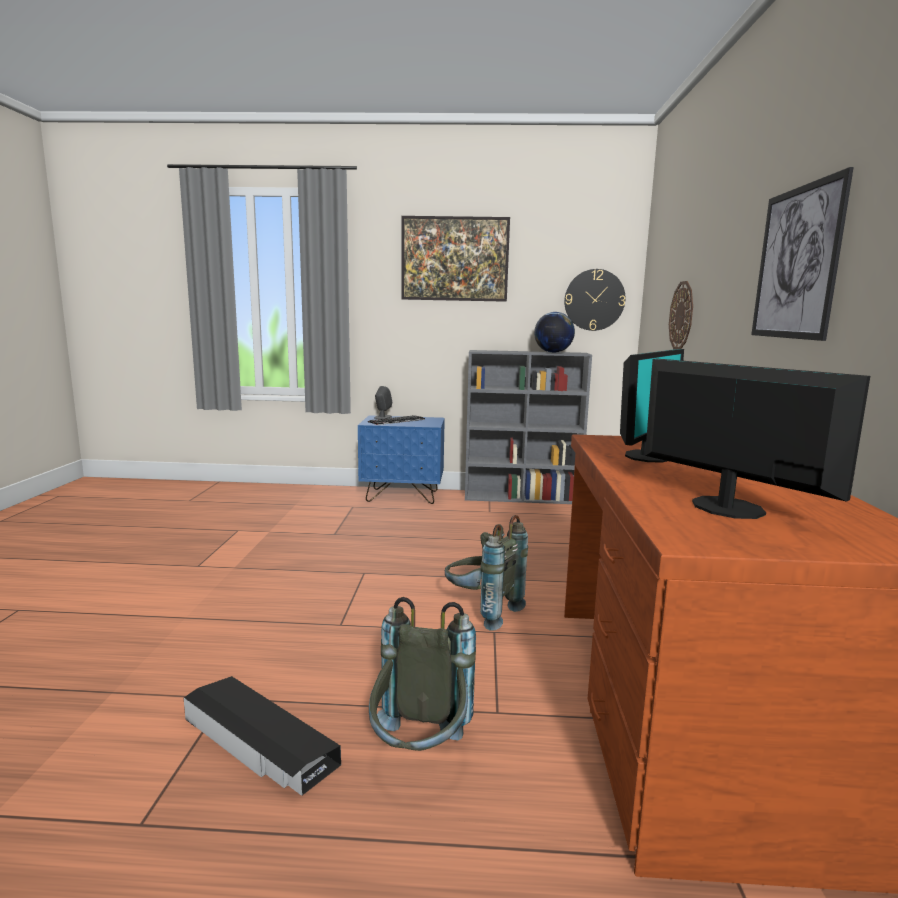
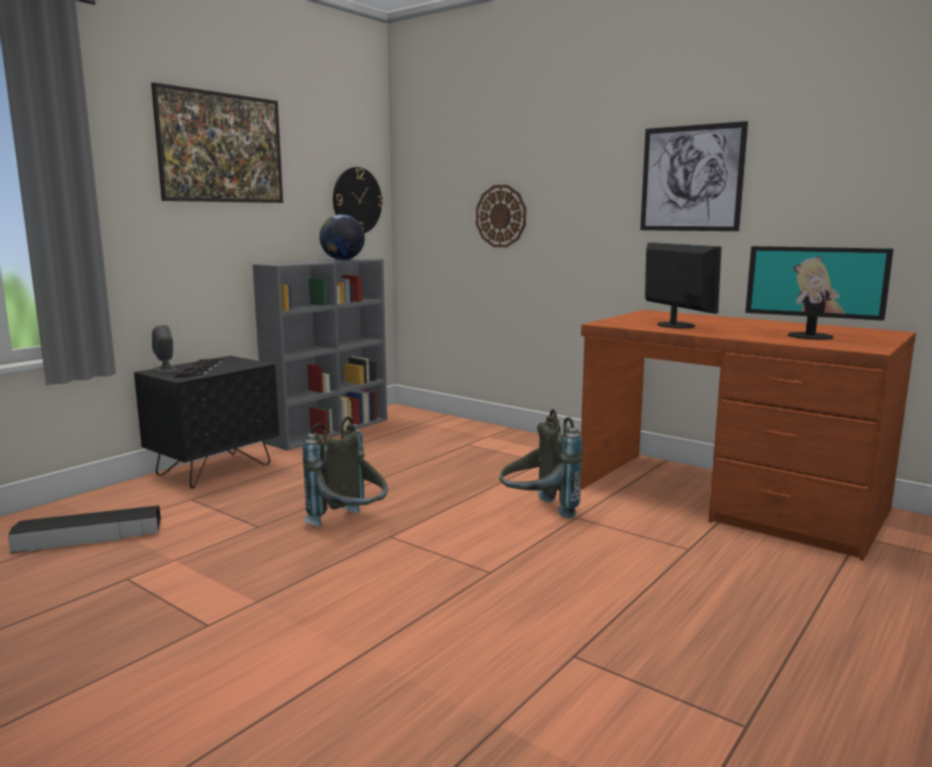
camera: 55 degrees left, 0 degrees up
black storage box [183,676,342,796] -> black storage box moved to [8,505,161,553]
blue nightstand [358,415,445,504] -> black nightstand [134,356,280,489]
grey backpack [369,597,476,751] -> grey backpack moved to [303,417,388,527]
monitor [645,358,870,519] -> monitor turned 150 degrees counterclockwise [745,246,893,340]

